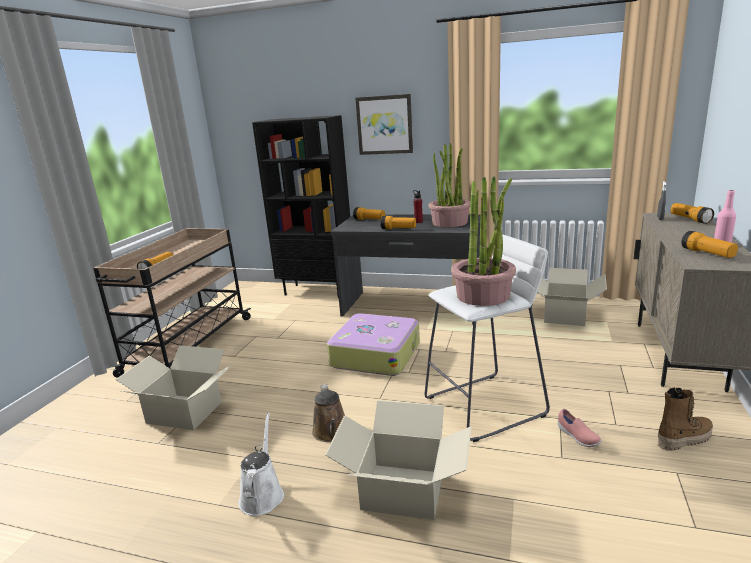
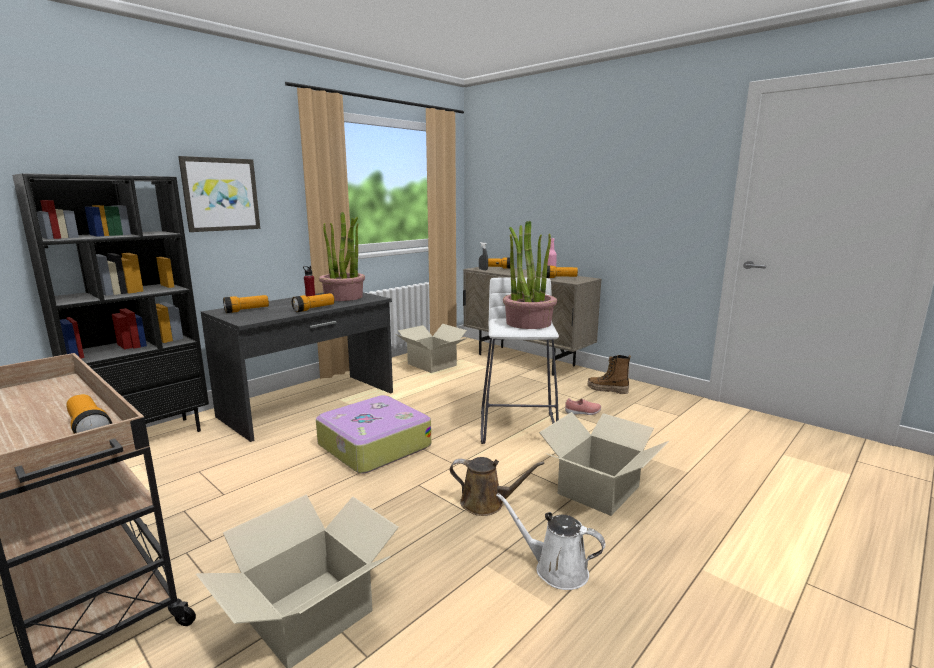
camera: 65 degrees left, 5 degrees down
boot [658,387,713,451] -> boot turned 75 degrees counterclockwise [587,355,631,394]

